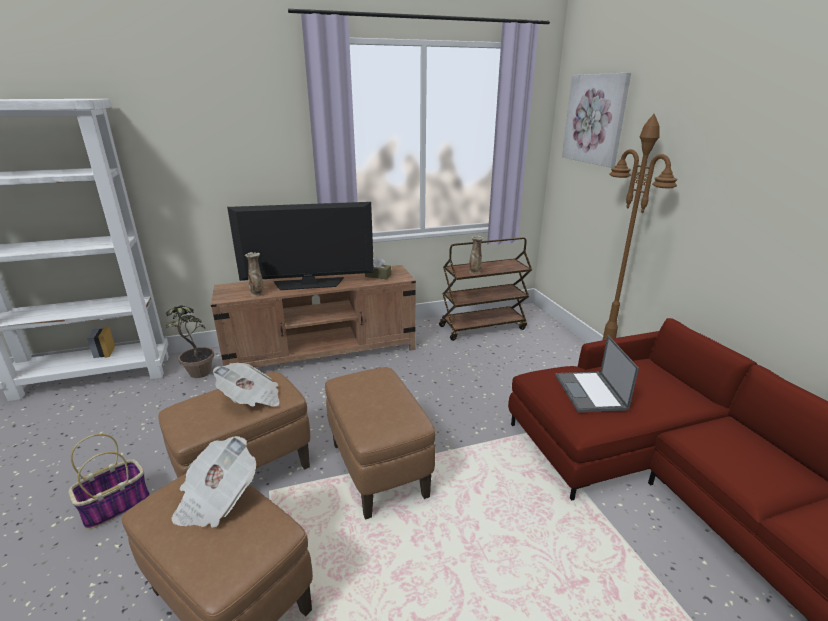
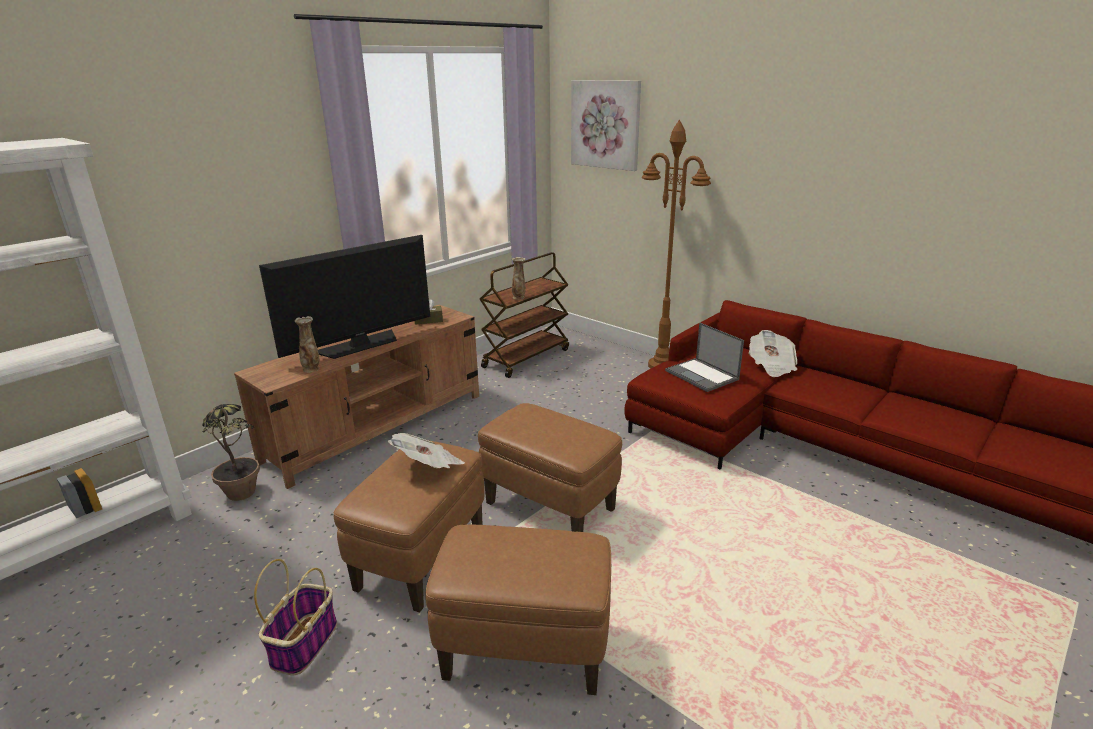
camera: 30 degrees left, 0 degrees up
newspaper [171,436,256,528] -> newspaper moved to [749,330,797,377]

